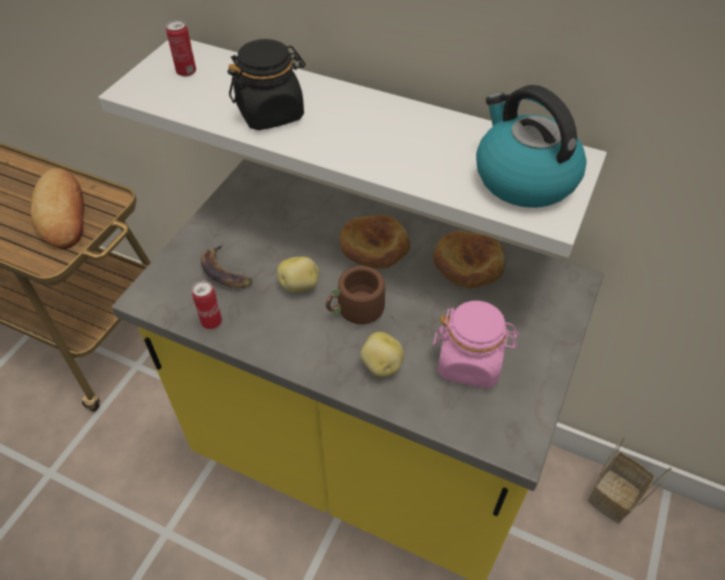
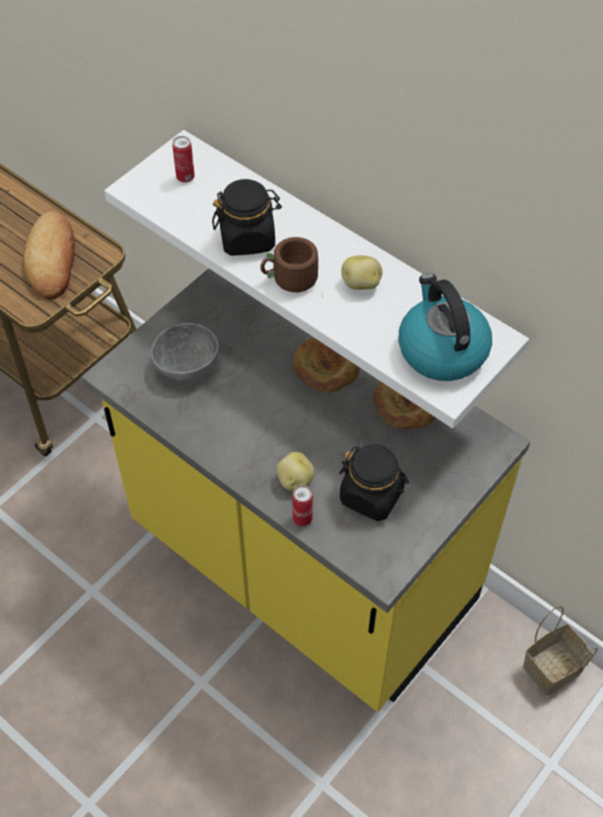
camera: 15 degrees right, 5 degrees up
can [192,280,222,329] -> can moved to [292,485,313,527]
banana [201,243,253,288] -> grey bowl [151,323,219,381]
potato [277,257,319,292] -> potato moved to [341,255,383,290]
brown mug [326,266,396,324] -> brown mug moved to [260,237,323,298]
pink jar [433,301,519,388] -> black jar [339,444,409,521]

